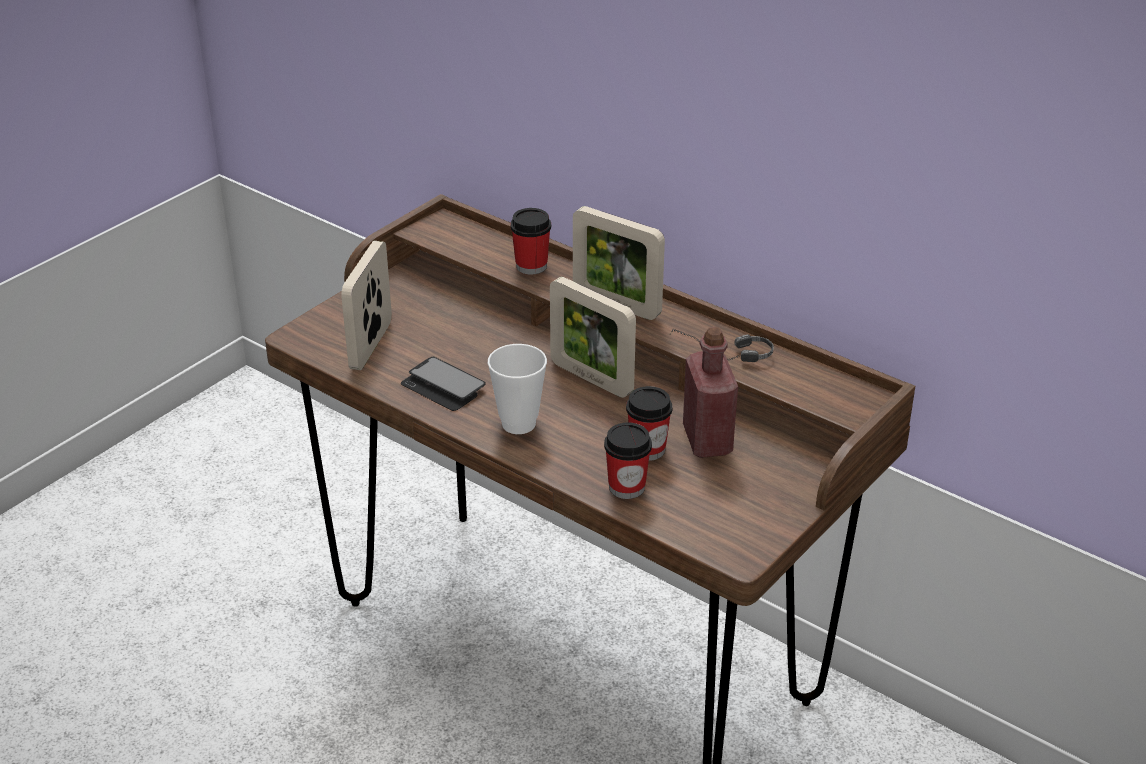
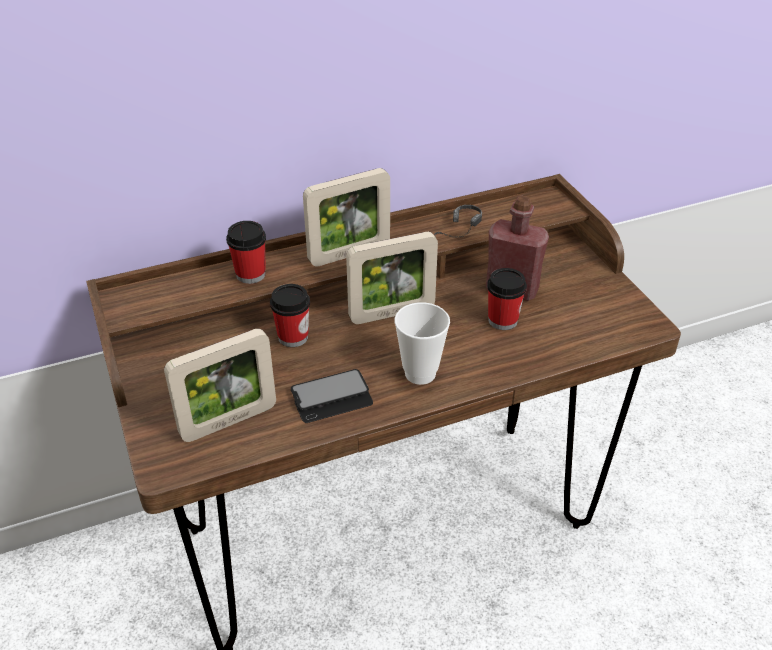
camera: 60 degrees left, 5 degrees up
picture frame [341,241,392,370] -> picture frame turned 75 degrees counterclockwise [164,329,276,442]
cup [604,422,652,499] -> cup moved to [270,284,310,347]

